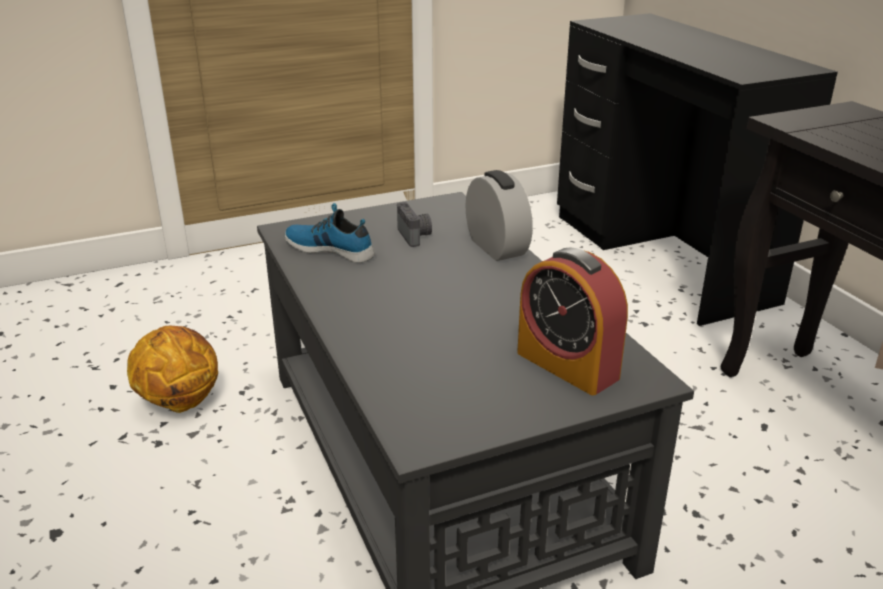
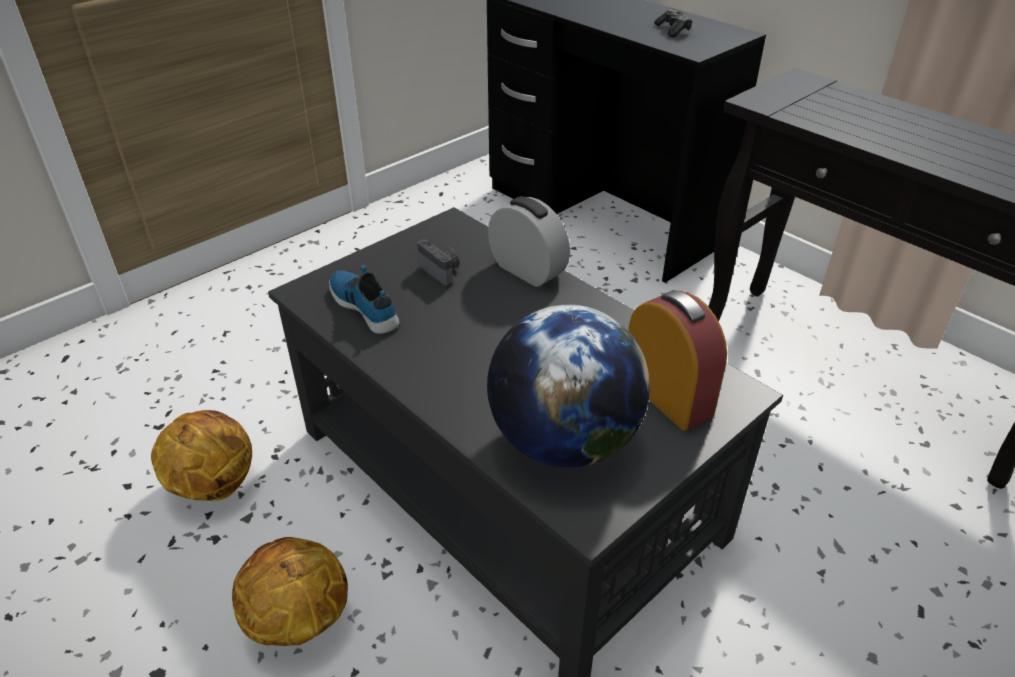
camera: 20 degrees left, 10 degrees up
shoe [285,203,375,263] -> shoe turned 45 degrees clockwise [329,265,400,334]
alarm clock [517,248,628,395] -> alarm clock turned 150 degrees counterclockwise [628,290,727,431]
none -> basketball [232,537,348,646]
none -> globe [487,305,650,468]
none -> game controller [654,9,693,37]

